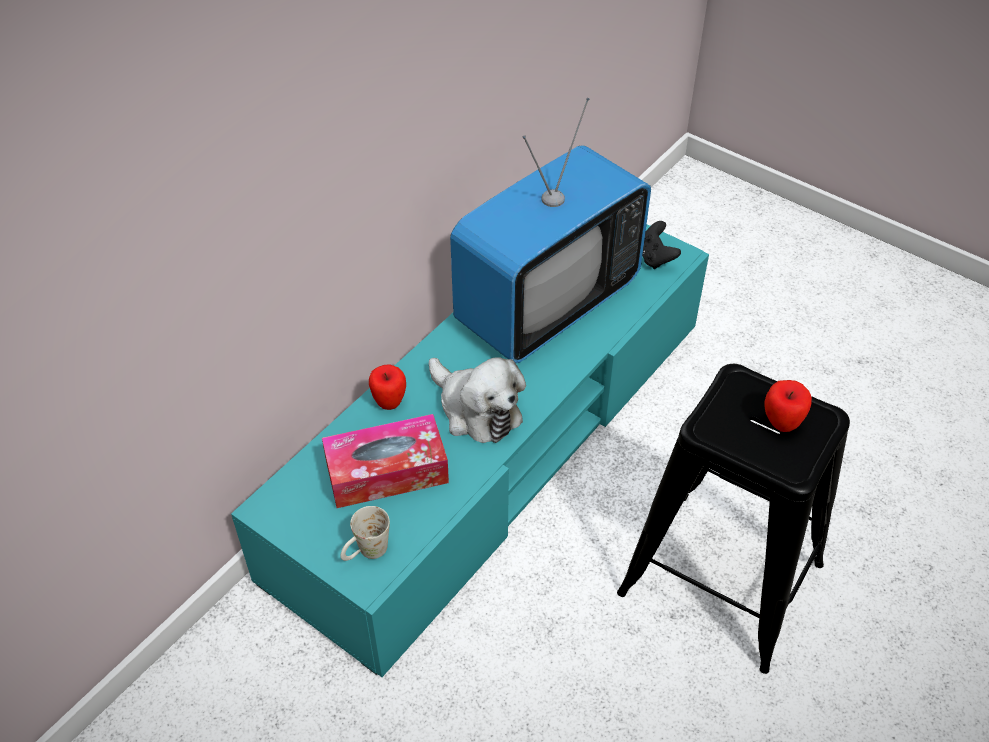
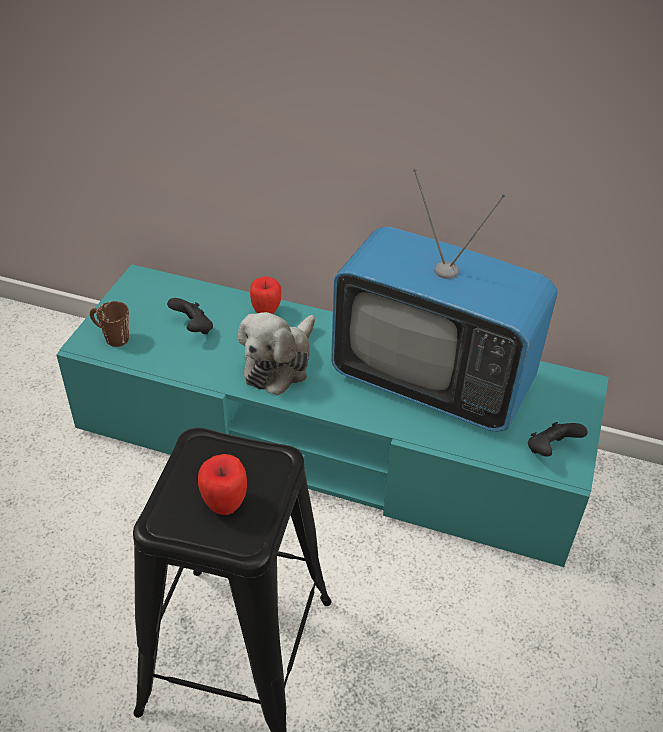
camera: 70 degrees right, 5 degrees down
tissue box [322,414,449,508] -> black game controller [167,298,213,334]
white mug [340,506,390,561] -> brown mug [90,301,129,347]

